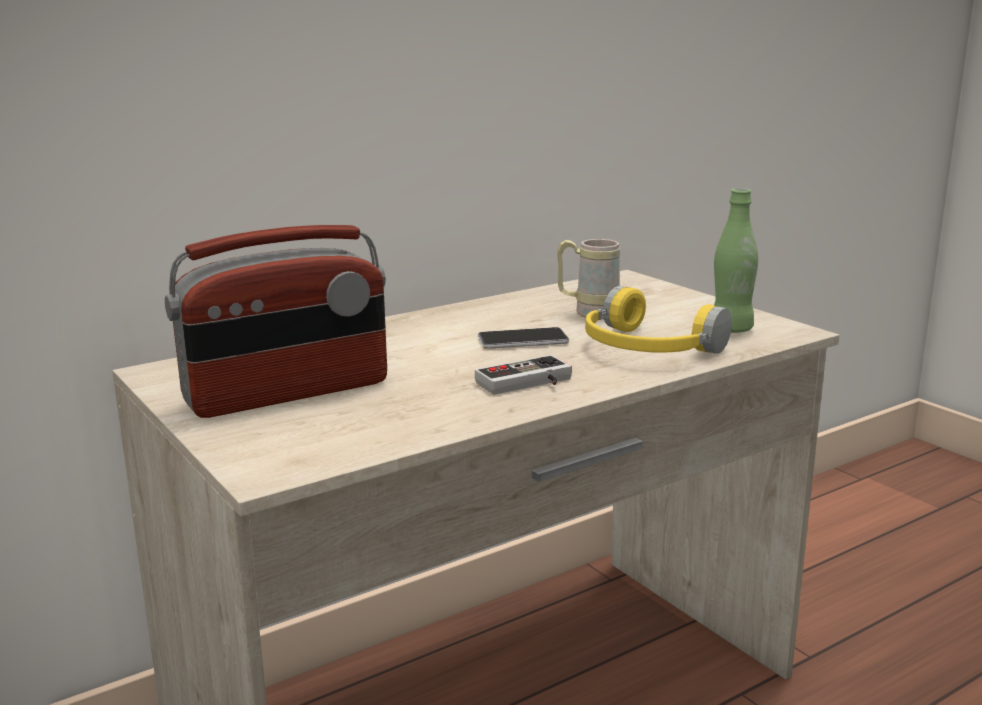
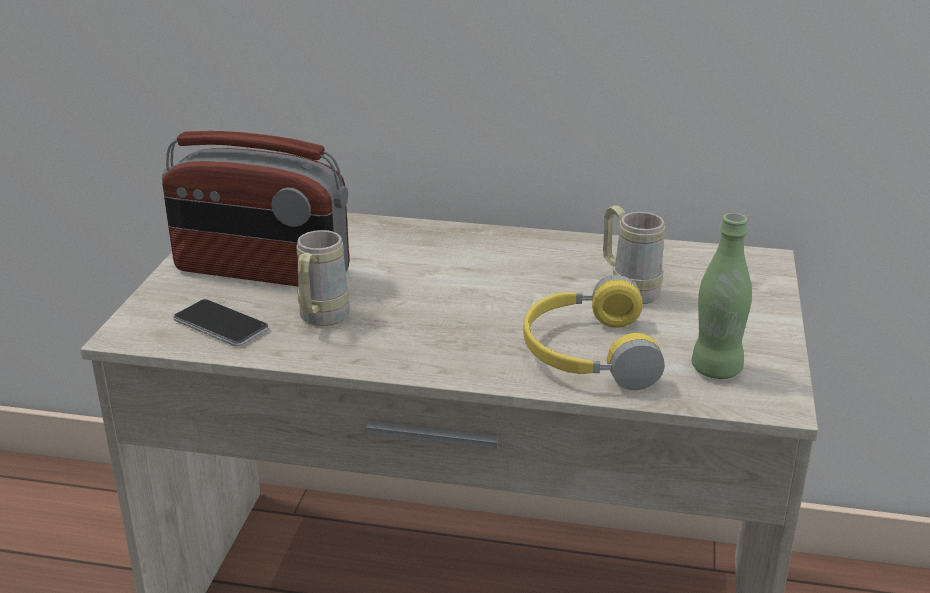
camera: 45 degrees right, 10 degrees up
game controller [475,355,572,395] -> none
phone [478,327,569,349] -> phone moved to [173,299,269,346]
none -> beige mug [297,230,350,326]

